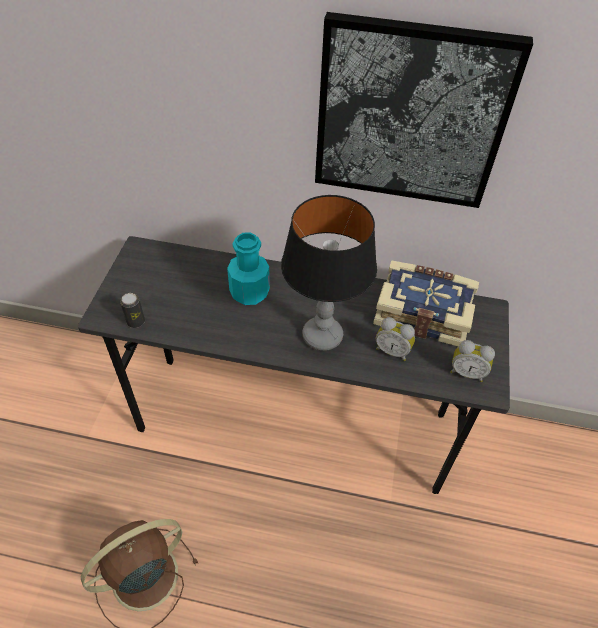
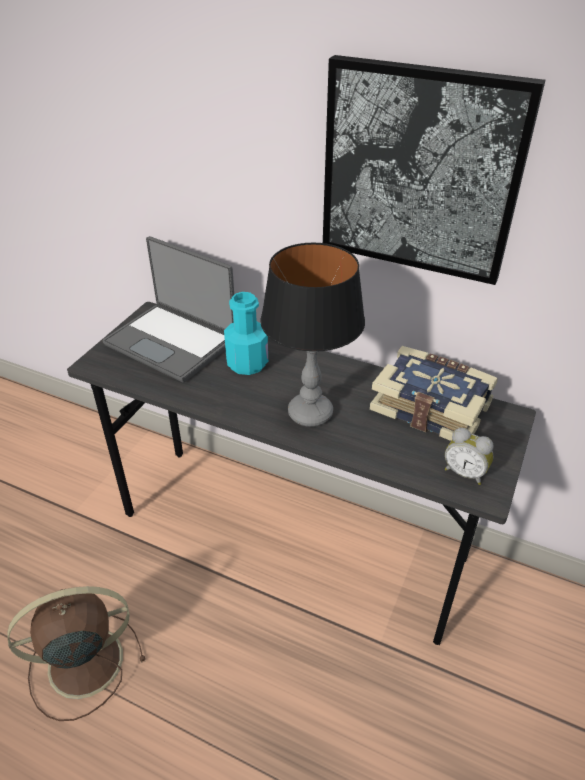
camera: 15 degrees right, 10 degrees down
can [120,293,145,328] -> none
alarm clock [376,317,415,361] -> none
none -> laptop [103,236,234,383]

